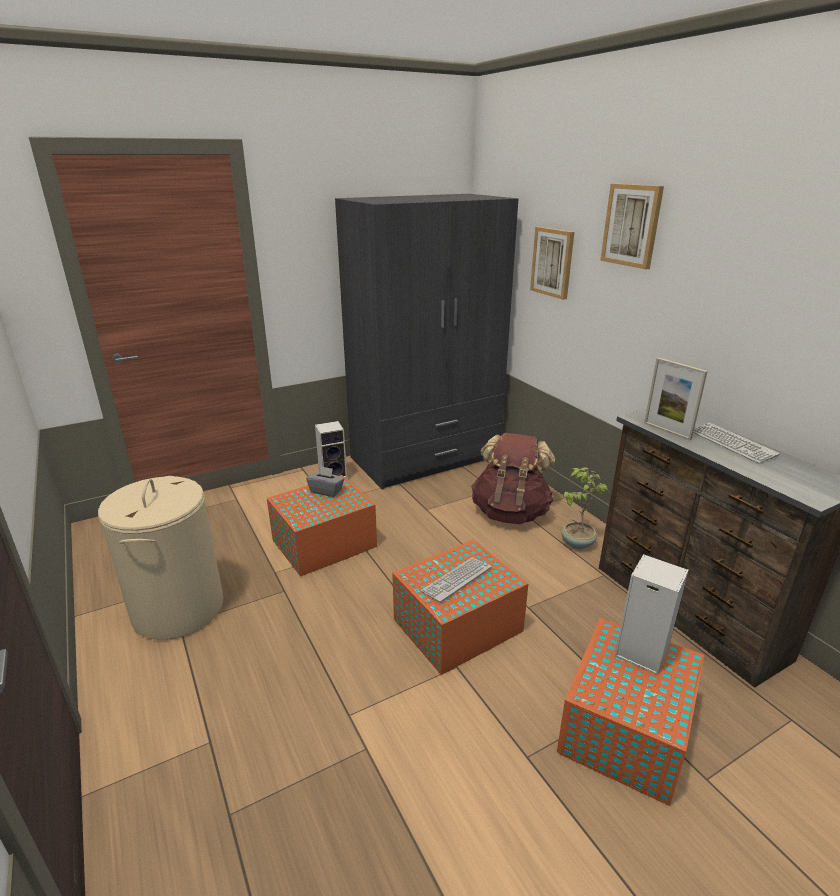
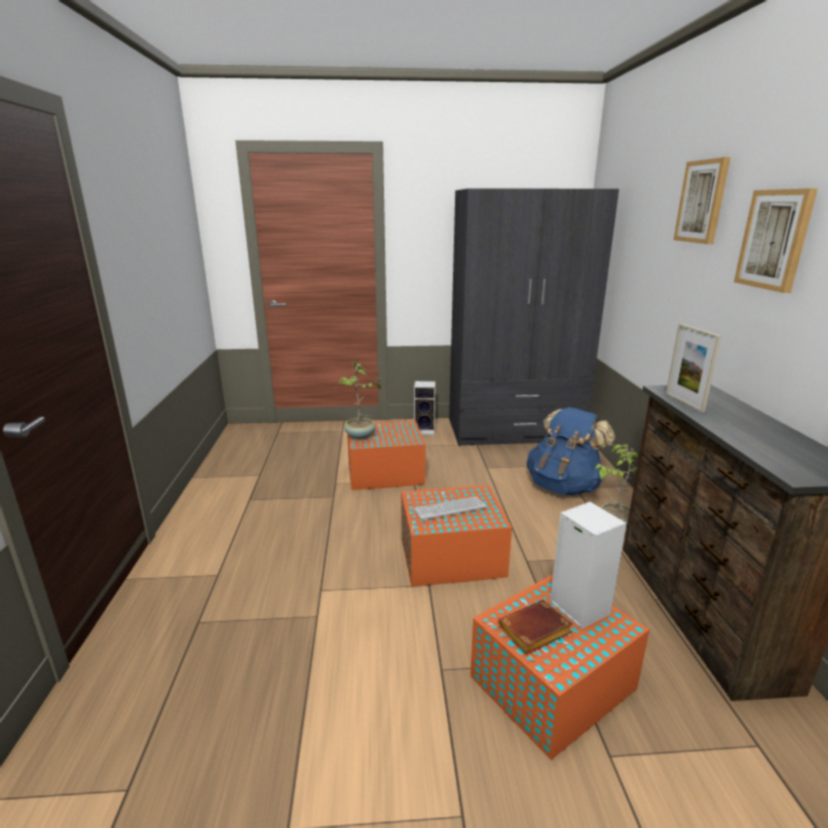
camera: 25 degrees right, 5 degrees down
beige laundry basket [98,476,224,640] -> none
grey tissue box [306,466,344,497] -> none
brown backpack [471,433,555,524] -> blue backpack [526,407,615,495]
picture [530,227,574,300] -> picture moved to [734,188,818,293]
keyboard [693,423,780,463] -> none
none -> potted plant [338,361,385,440]
none -> brown book [498,600,573,654]

